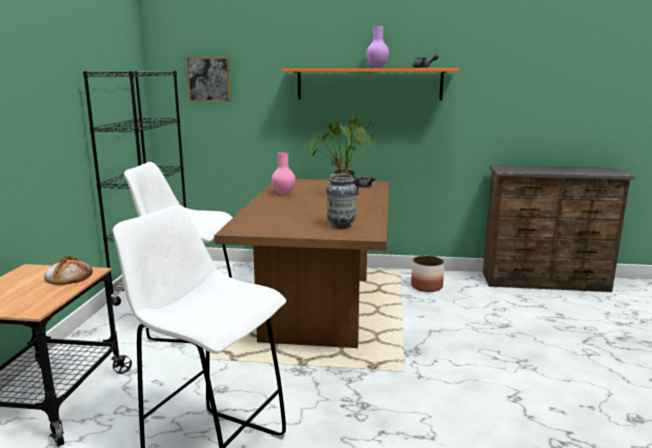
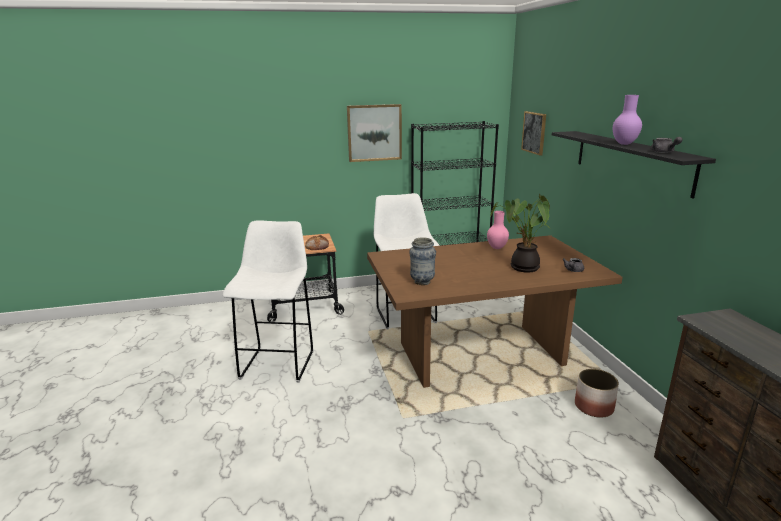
camera: 70 degrees right, 5 degrees up
orange shelf [282,68,459,100] -> black shelf [552,131,716,198]
none -> picture [347,104,402,162]

